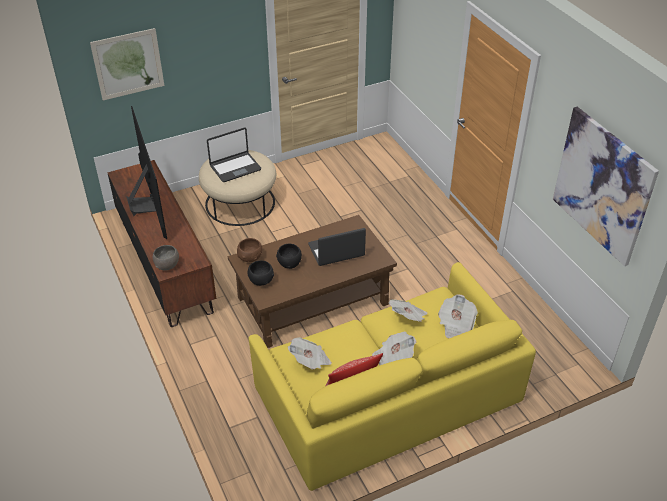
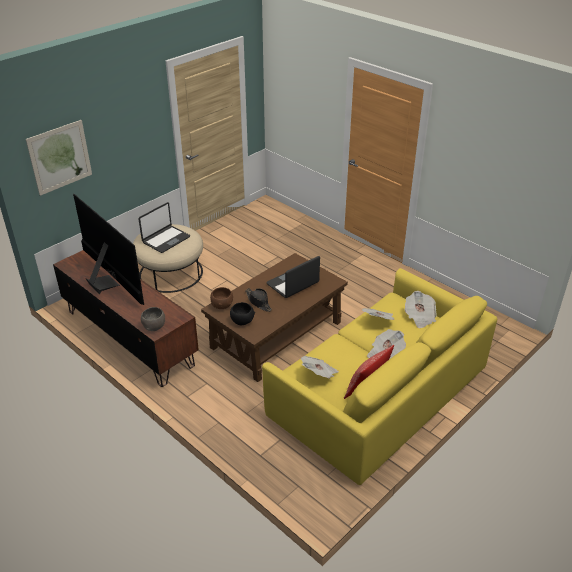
camera: 20 degrees left, 5 degrees down
black bowl [276,244,302,269] -> black hat [245,288,272,312]
picture [553,107,659,266] -> none

